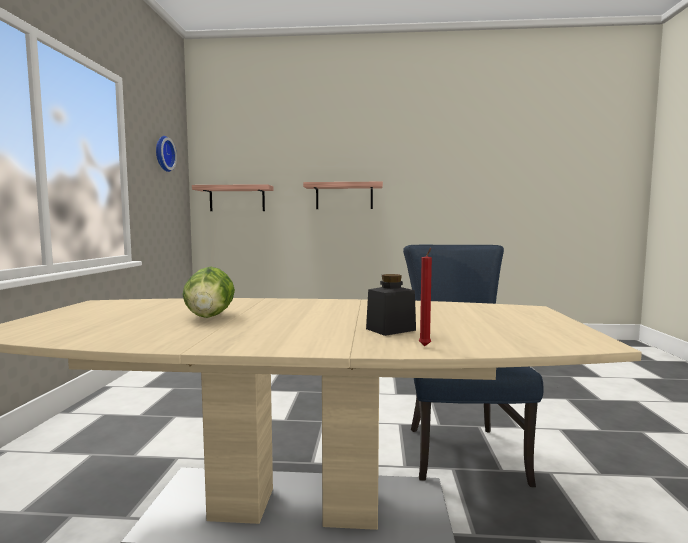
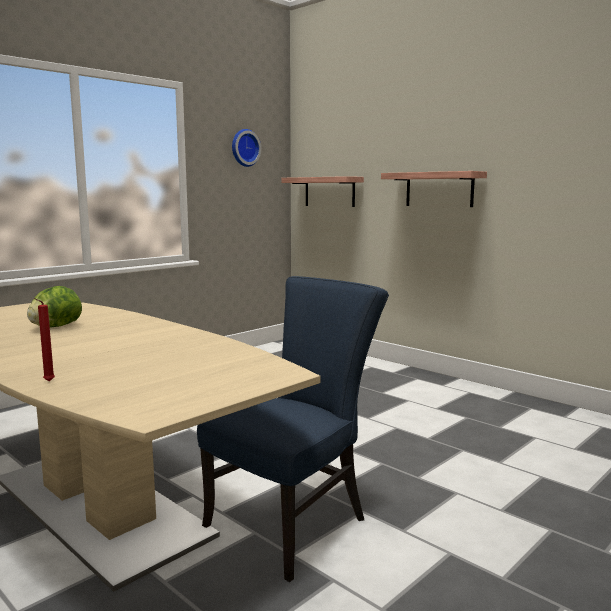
camera: 40 degrees right, 5 degrees up
black jar [366,274,416,336] -> none

